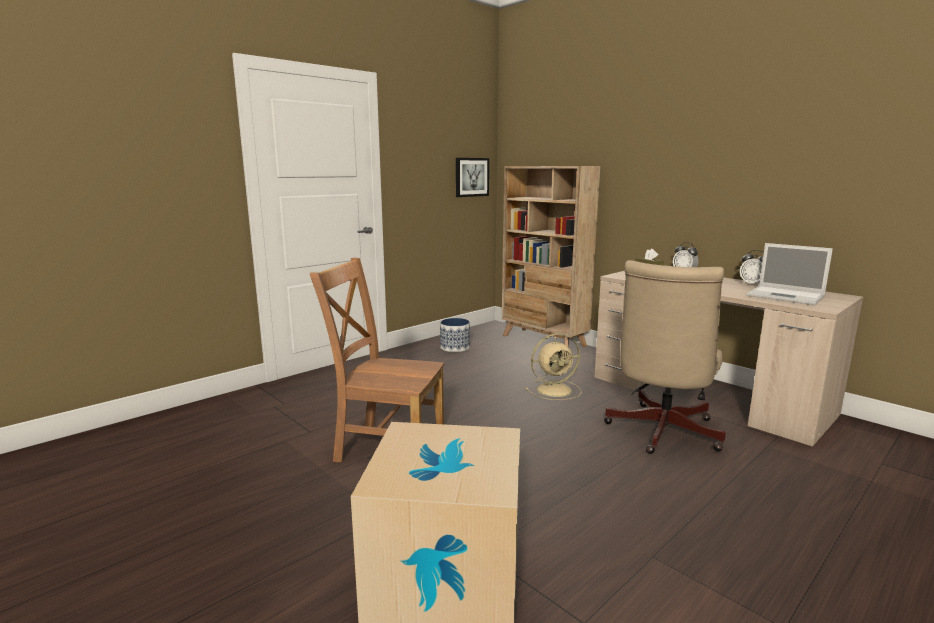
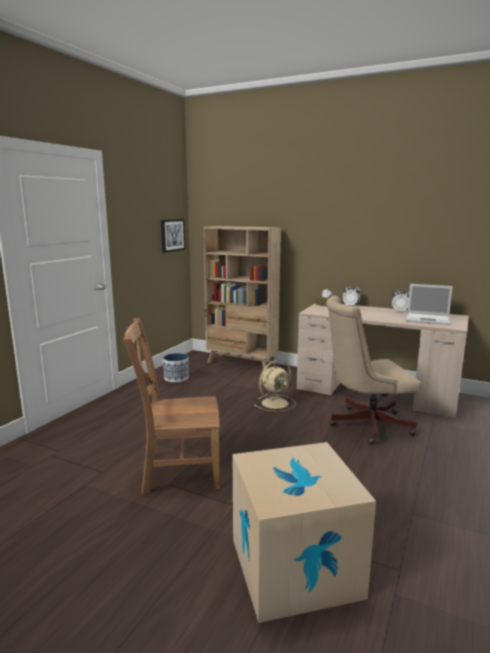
camera: 20 degrees left, 0 degrees up
beige office chair [604,260,726,454] -> beige office chair turned 75 degrees clockwise [326,296,421,445]

